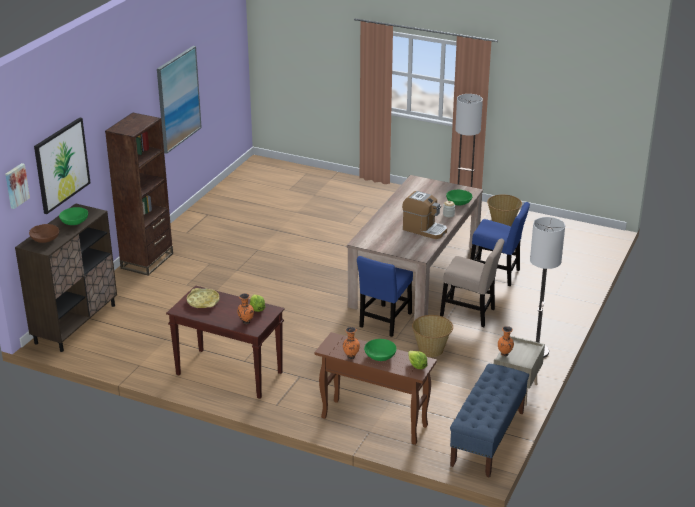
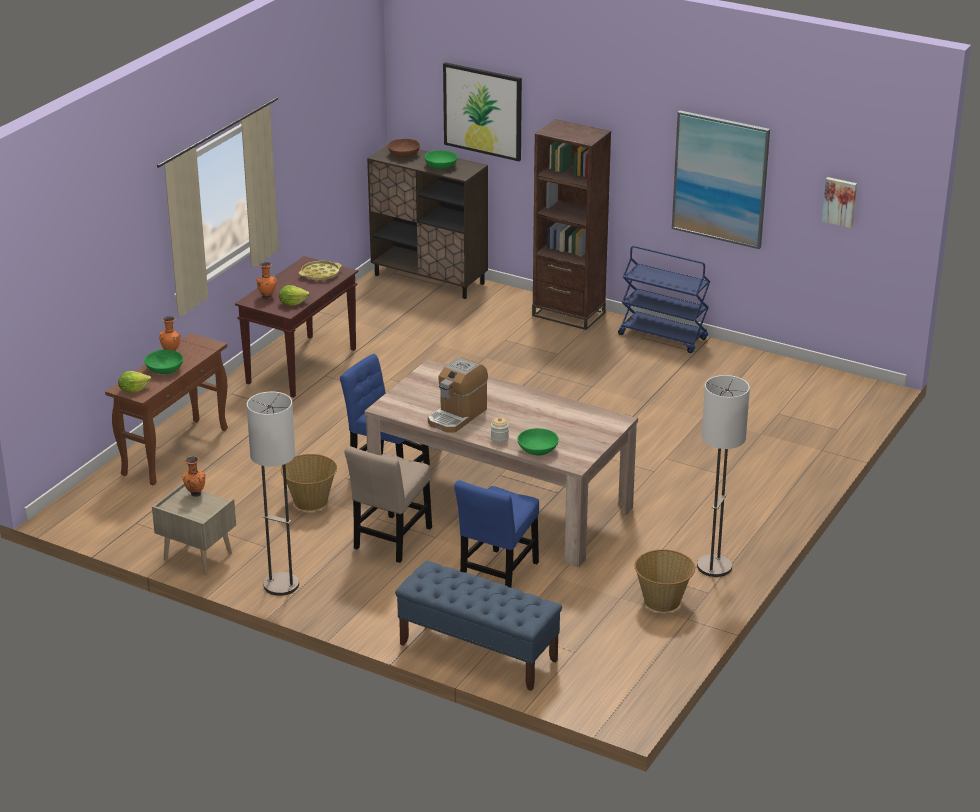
camera: 95 degrees right, 0 degrees up
picture [5,163,30,209] -> picture moved to [822,177,857,228]
blue bench [450,364,529,478] -> blue bench moved to [395,561,562,691]
none -> blue cart [618,246,710,353]

